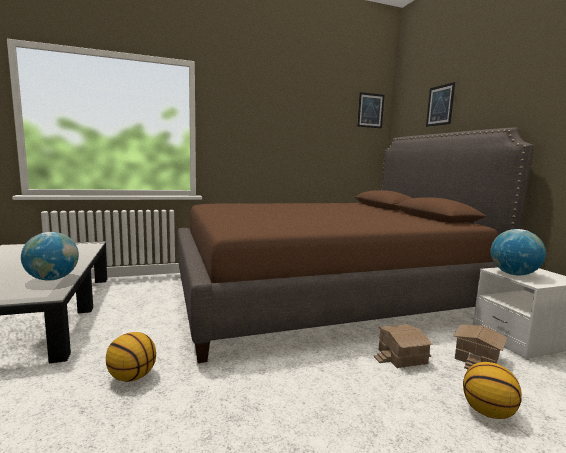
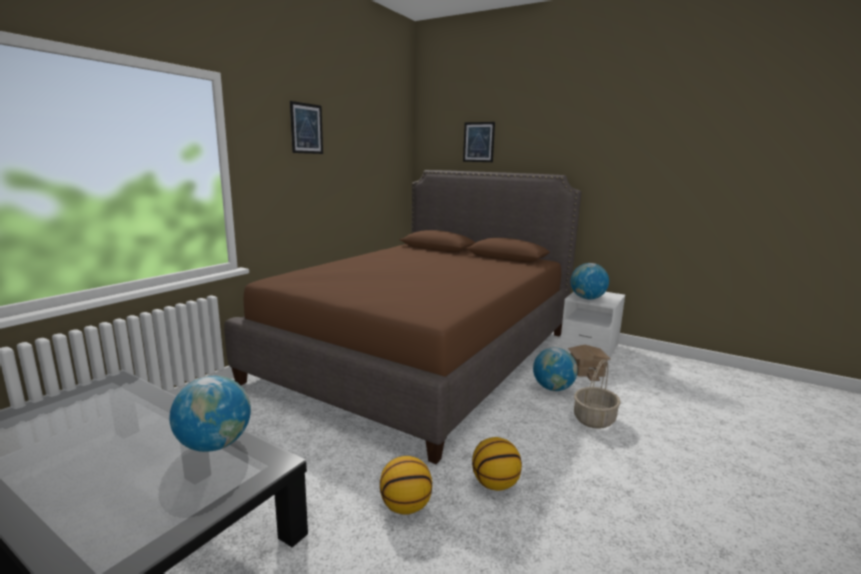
camera: 40 degrees left, 5 degrees up
picture [357,92,384,128] -> picture moved to [290,101,323,154]
toy house [374,324,433,368] -> globe [533,347,578,391]
basketball [463,362,522,419] -> basketball moved to [472,437,522,491]
none -> basket [574,360,621,429]

